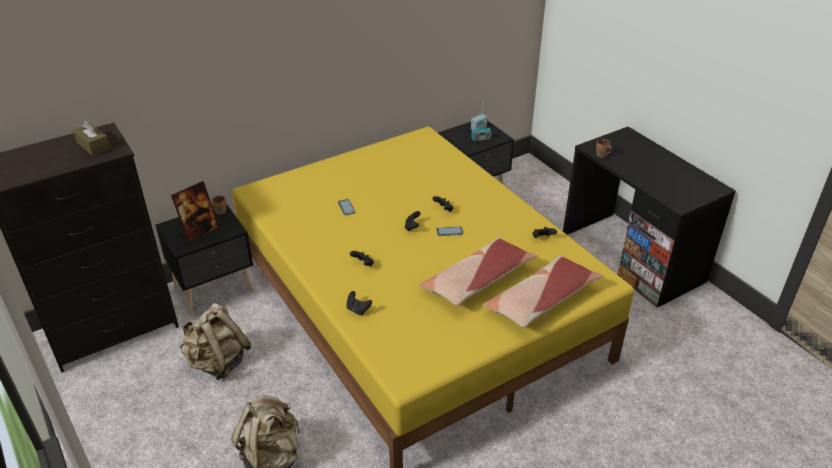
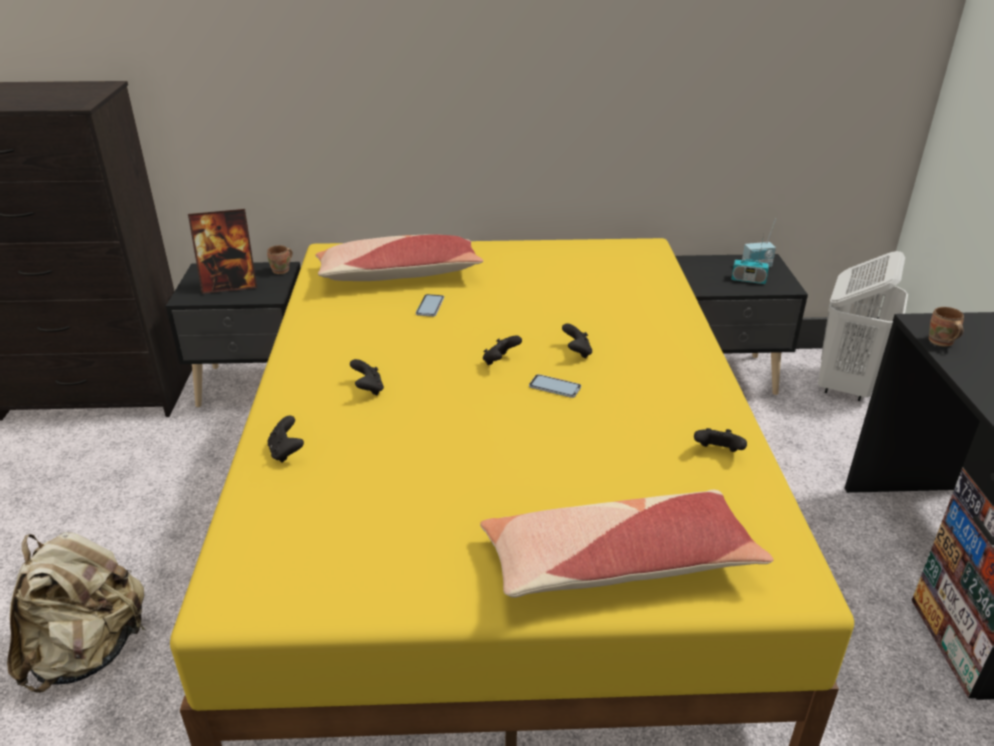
camera: 30 degrees right, 5 degrees down
brown tissue box [73,120,110,156] -> none
beige backpack [180,303,251,380] -> none
pillow [419,238,537,306] -> pillow moved to [315,234,483,281]
none -> white laundry basket [818,251,908,401]

